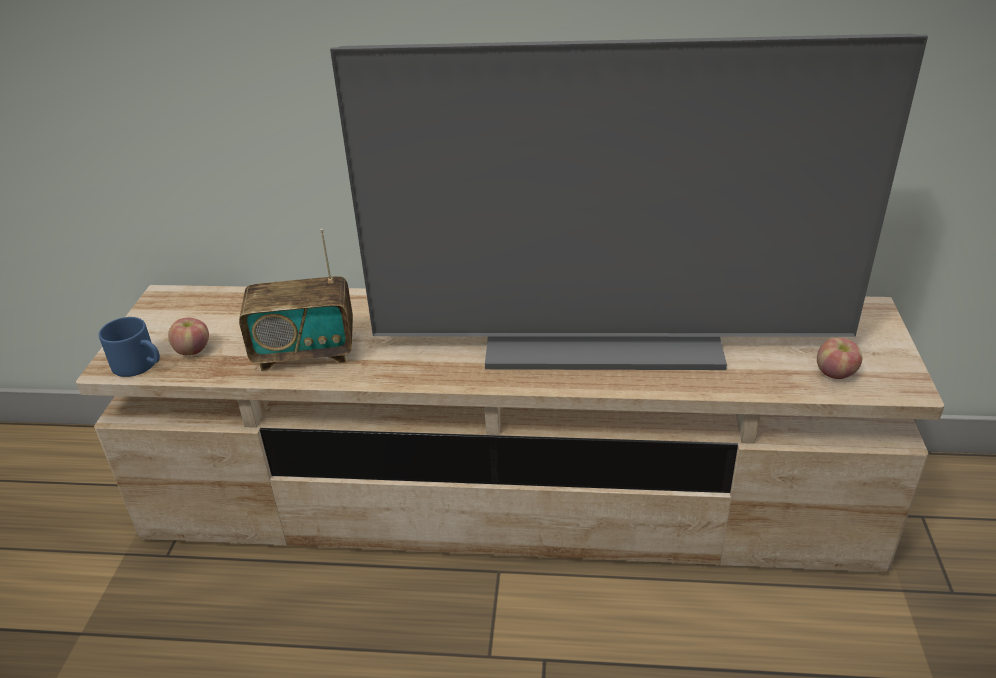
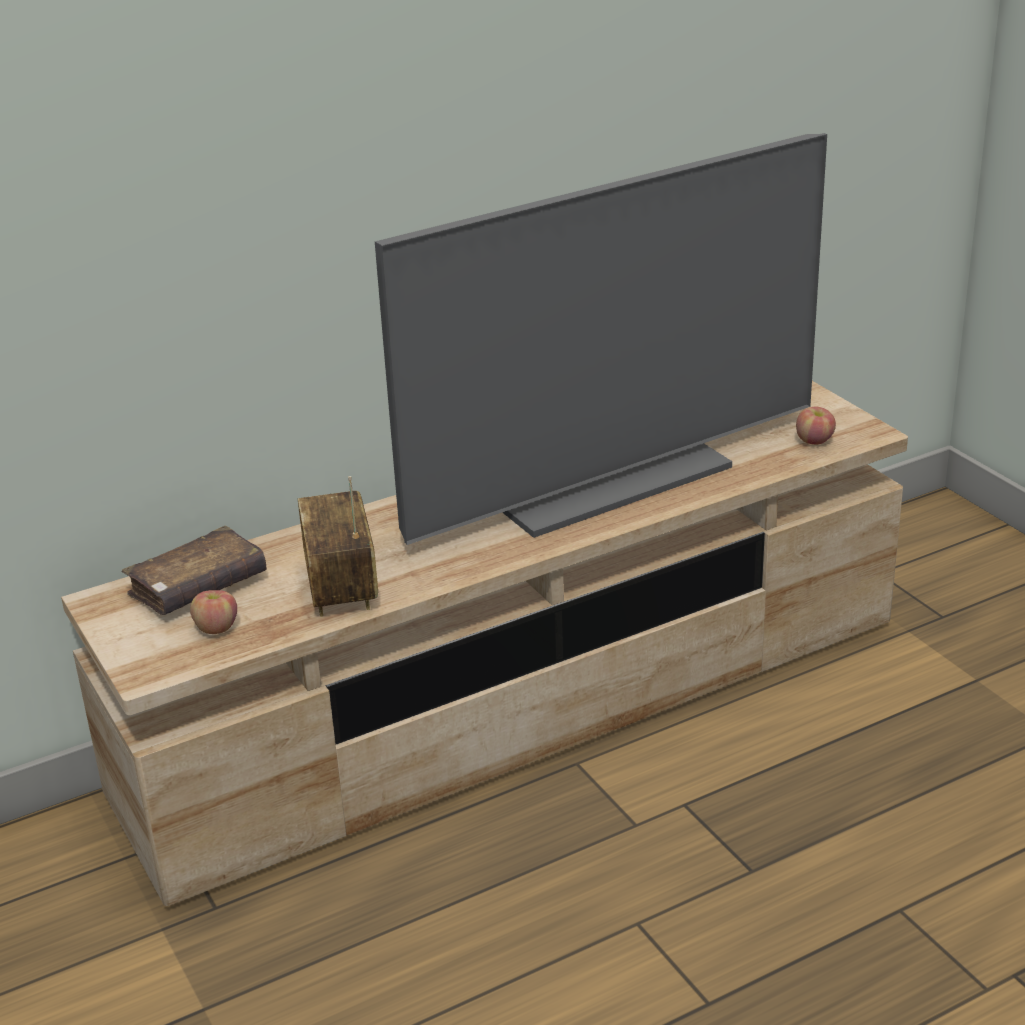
camera: 35 degrees left, 5 degrees down
blue mug [99,317,160,377] -> none
radio [239,229,353,371] -> radio turned 120 degrees clockwise [298,476,378,617]
none -> brown book [122,526,267,615]

